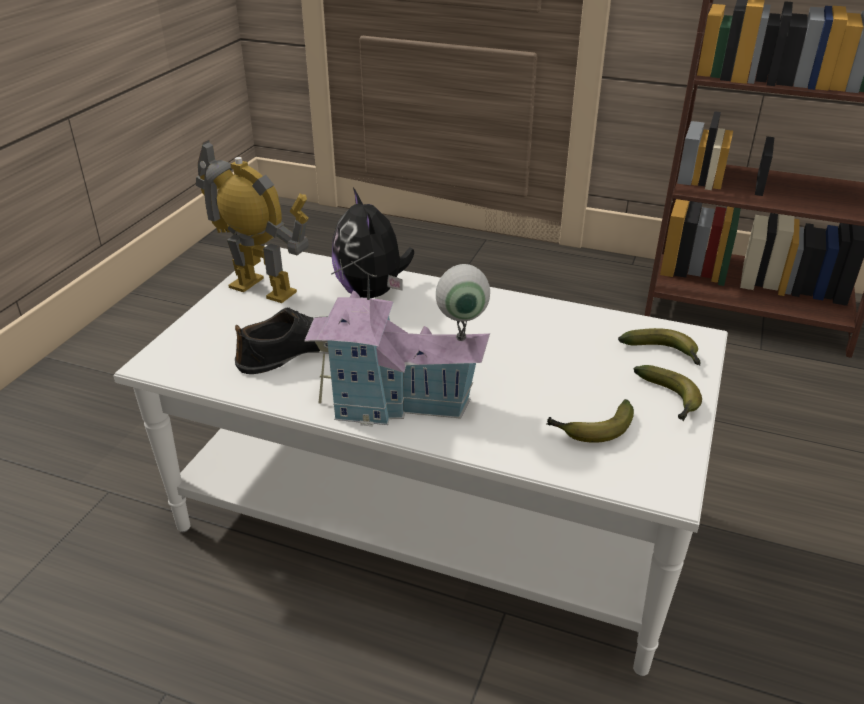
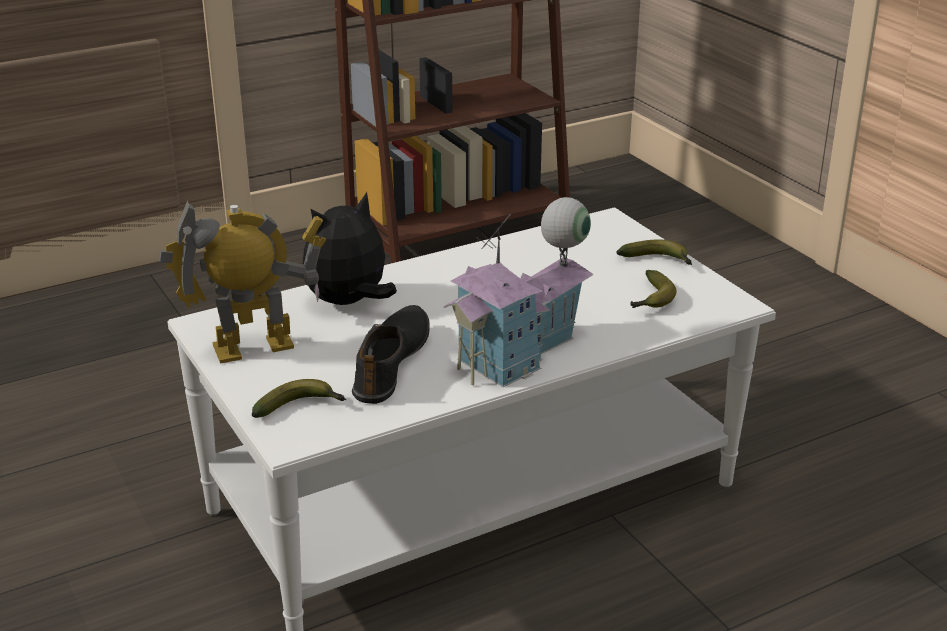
camera: 50 degrees left, 5 degrees down
plush toy [332,188,414,298] -> plush toy turned 120 degrees clockwise [303,192,397,305]
banana [618,328,701,366] -> banana moved to [252,379,346,418]

